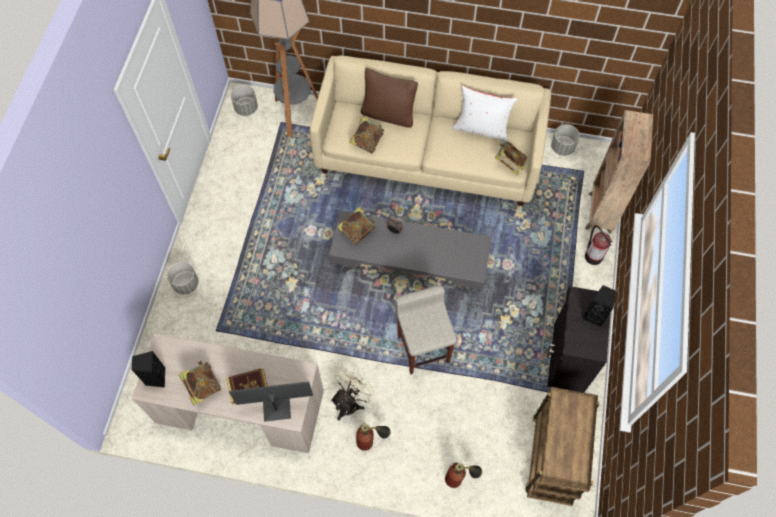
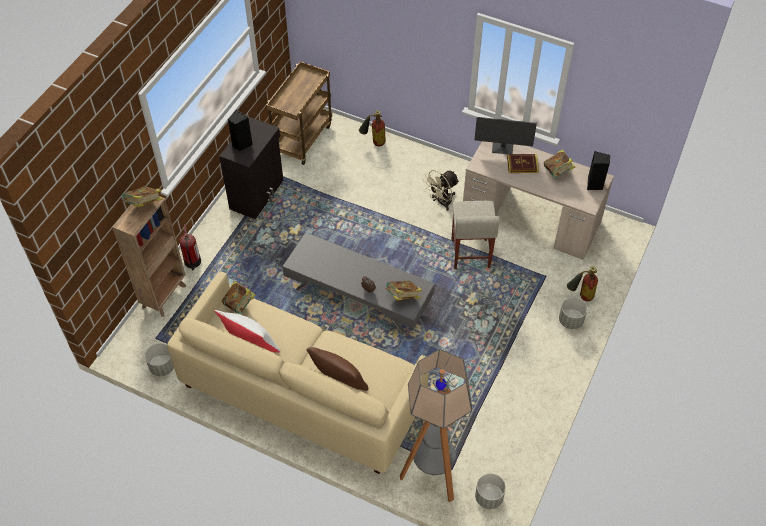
camera: 165 degrees left, 10 degrees down
book [349,117,384,153] -> book moved to [122,186,162,207]
fire extinguisher [356,424,390,451] -> fire extinguisher moved to [567,266,598,301]
beige stool [395,285,457,374] -> beige stool moved to [452,201,500,269]

